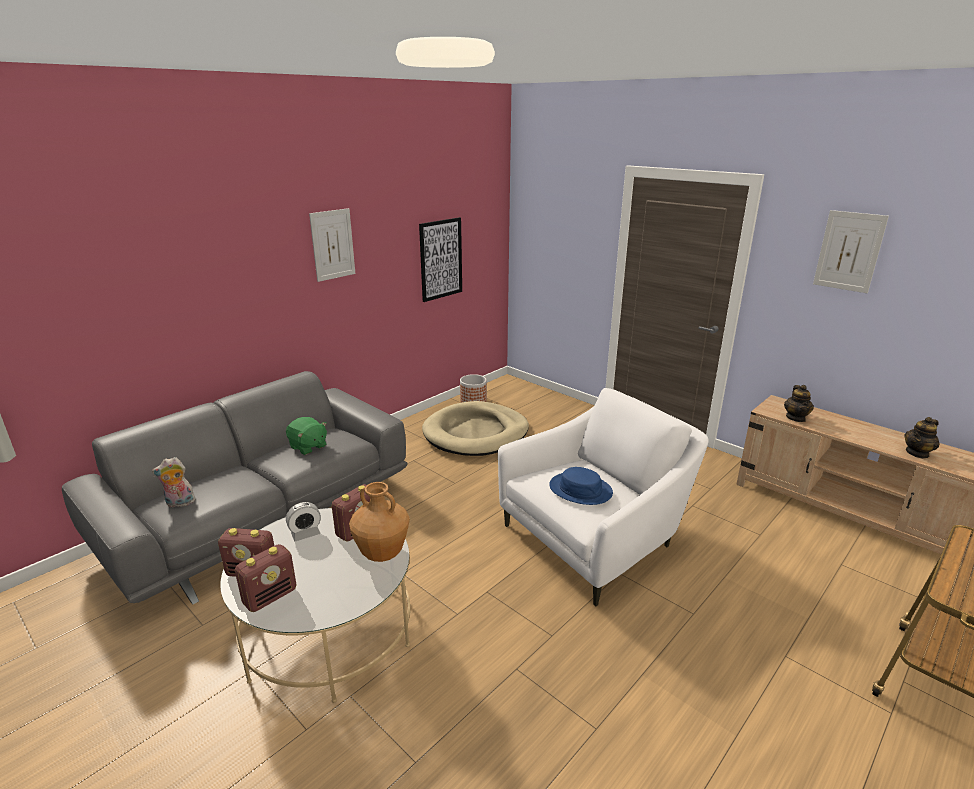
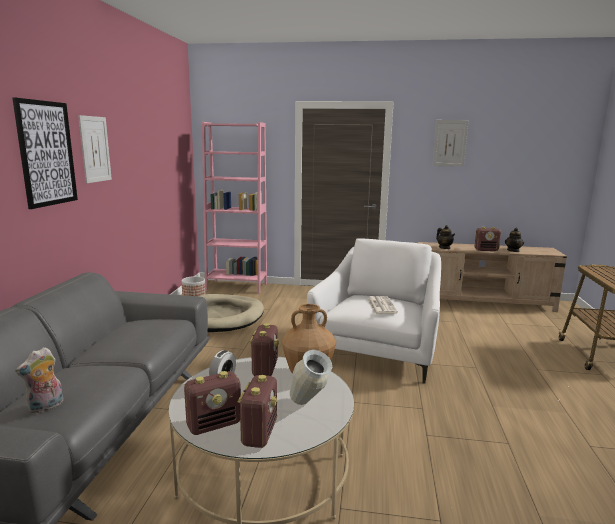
camera: 35 degrees left, 10 degrees down
green plush toy [286,417,327,455] -> none
picture [419,217,462,302] -> picture moved to [12,97,78,209]
blue hat [549,467,613,505] -> newspaper [367,296,398,314]
none -> pink bookcase [202,122,267,294]
none -> vase [290,350,332,405]
none -> radio [475,227,501,251]

